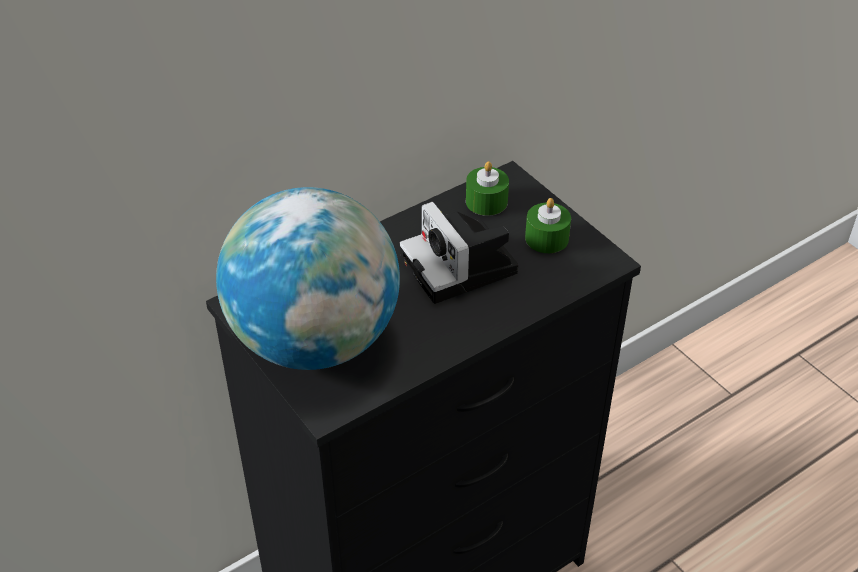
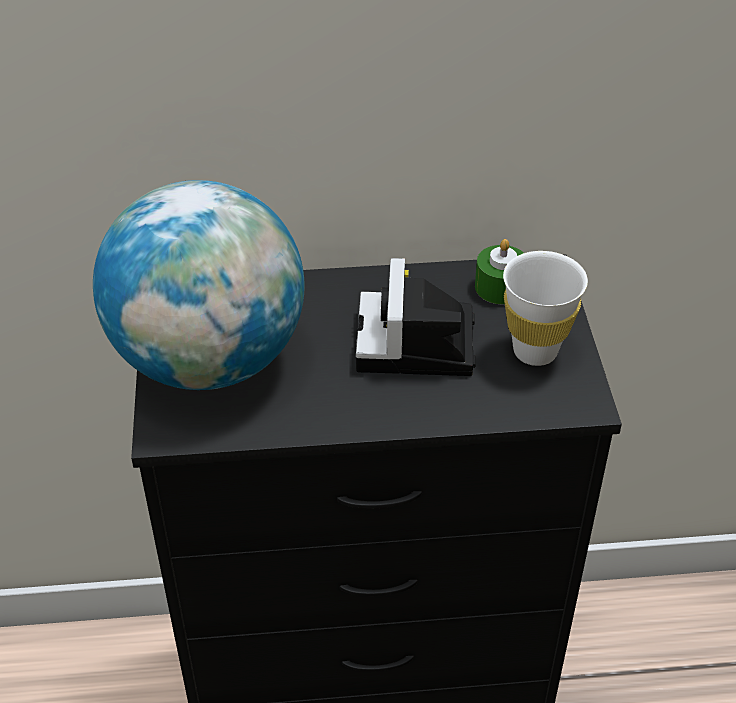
camera: 30 degrees right, 0 degrees up
green candle [525,198,571,253] -> white cup [503,251,588,366]

